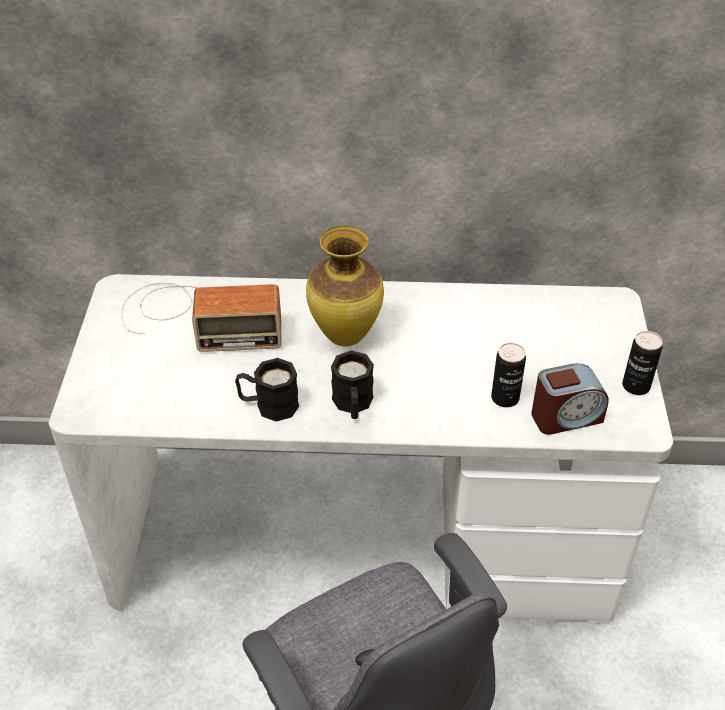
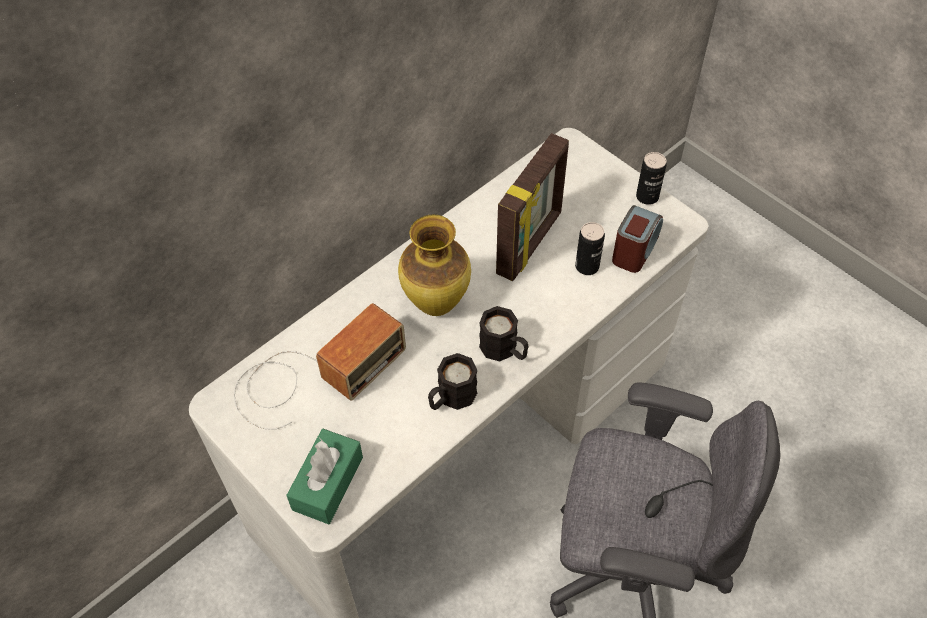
camera: 45 degrees left, 10 degrees up
none -> green tissue box [286,429,363,524]
none -> picture frame [496,133,569,281]

